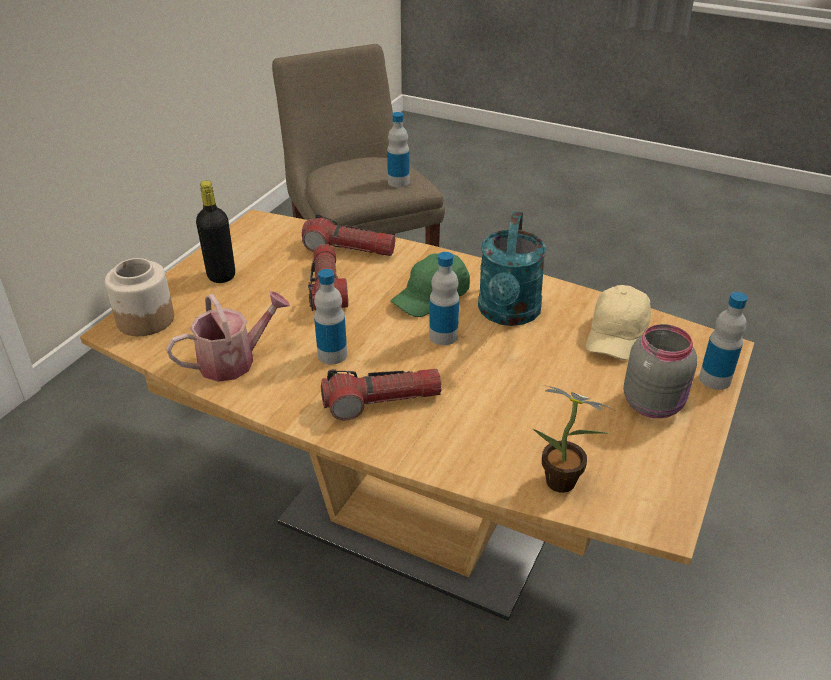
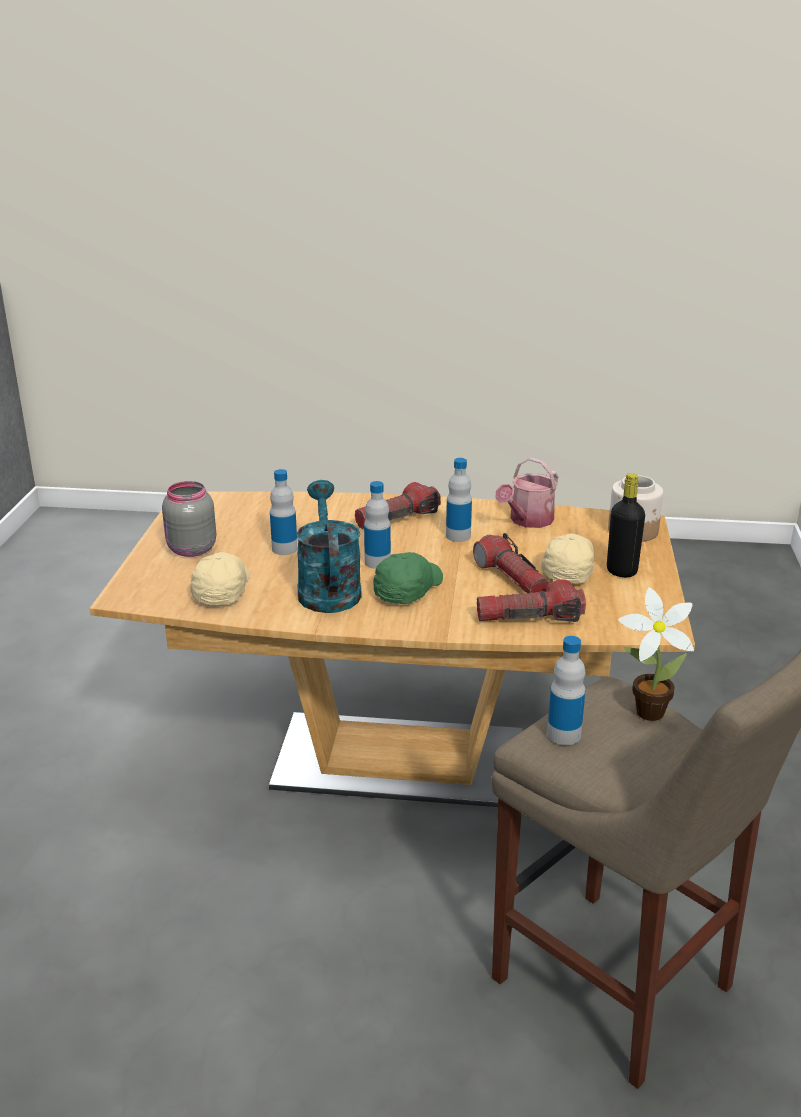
camera: 160 degrees right, 10 degrees down
potted plant [533,384,621,493] -> potted plant moved to [618,587,694,721]
bottle [699,292,747,390] -> bottle moved to [270,469,298,555]
none -> beige cap [541,533,594,583]

